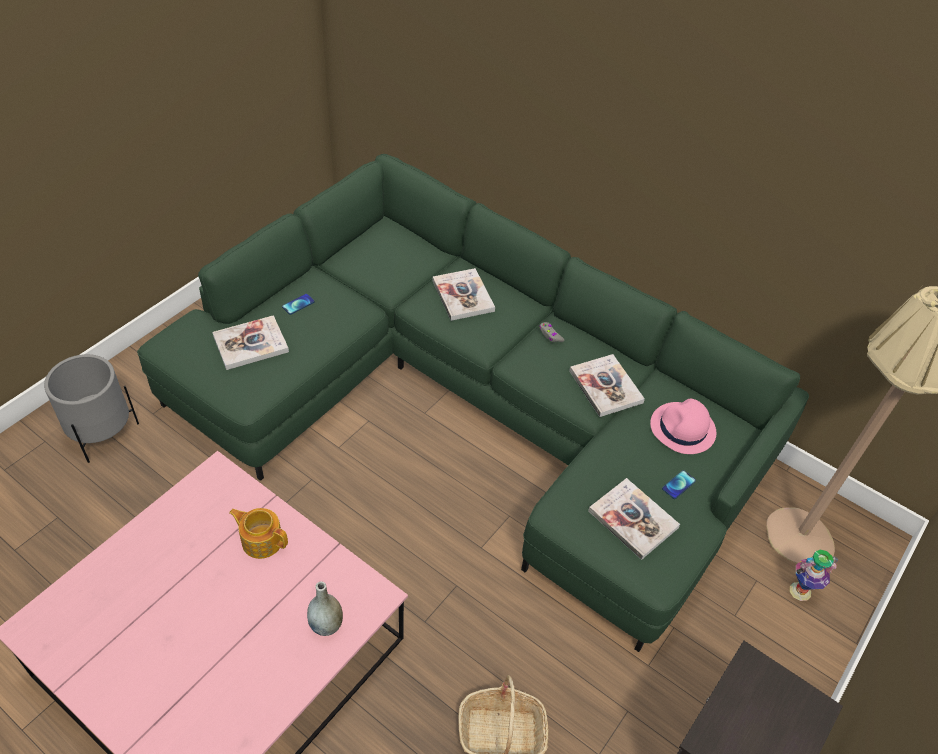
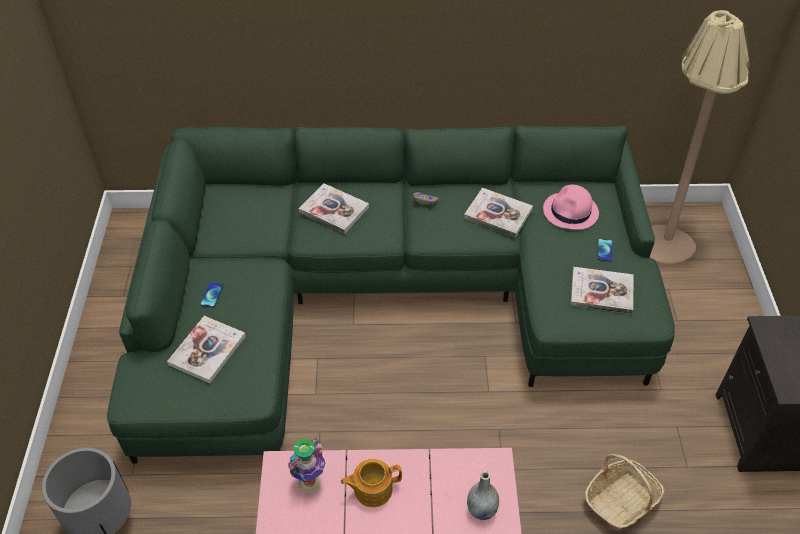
camera: 35 degrees left, 0 degrees up
vase [790,550,838,601] -> vase moved to [288,438,325,494]

